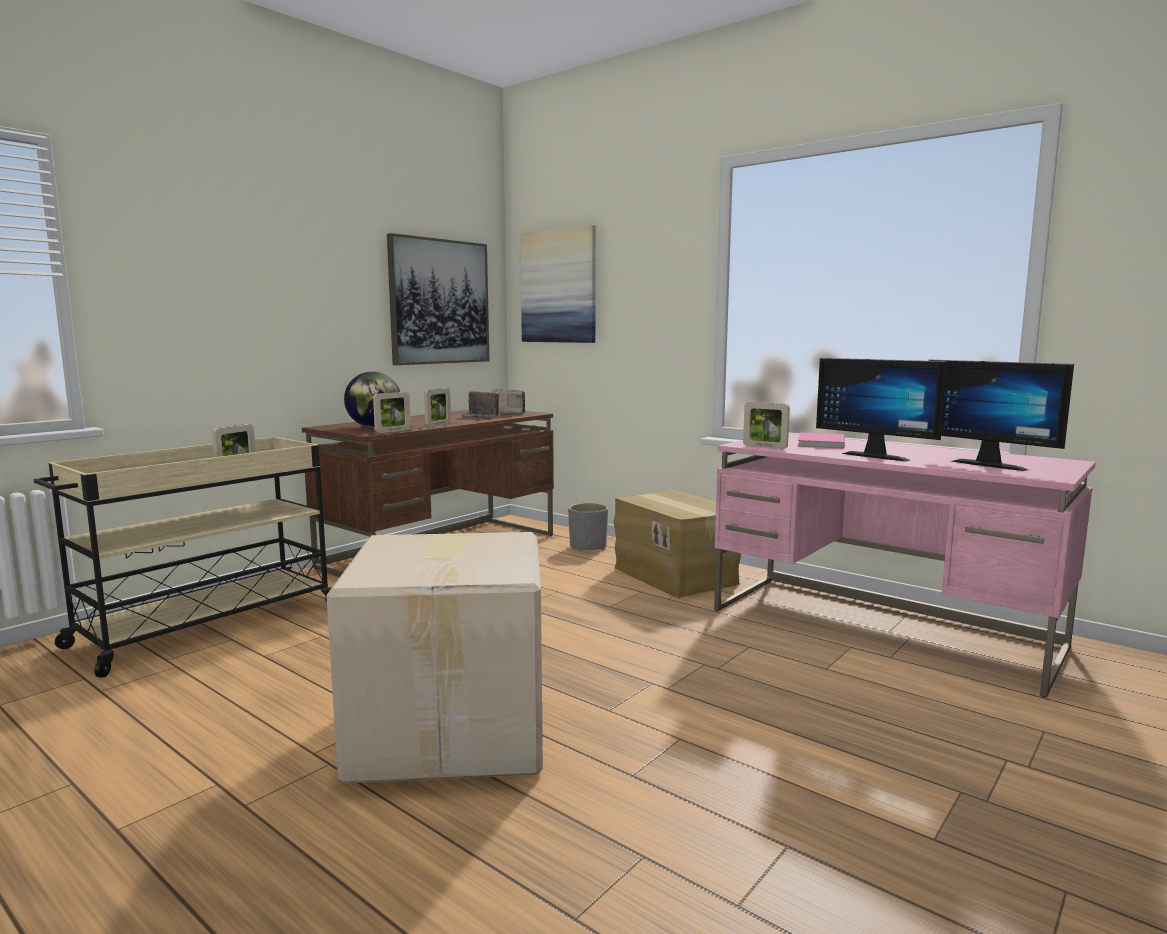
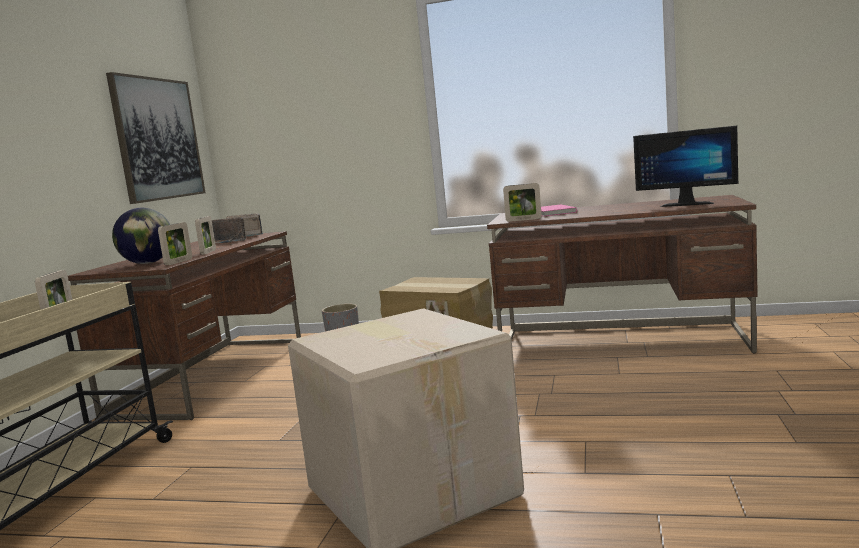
camera: 25 degrees left, 0 degrees up
picture [520,225,596,343] -> none
pink desk [714,434,1096,697] -> brown desk [487,195,758,353]
monitor [816,358,947,461] -> none

